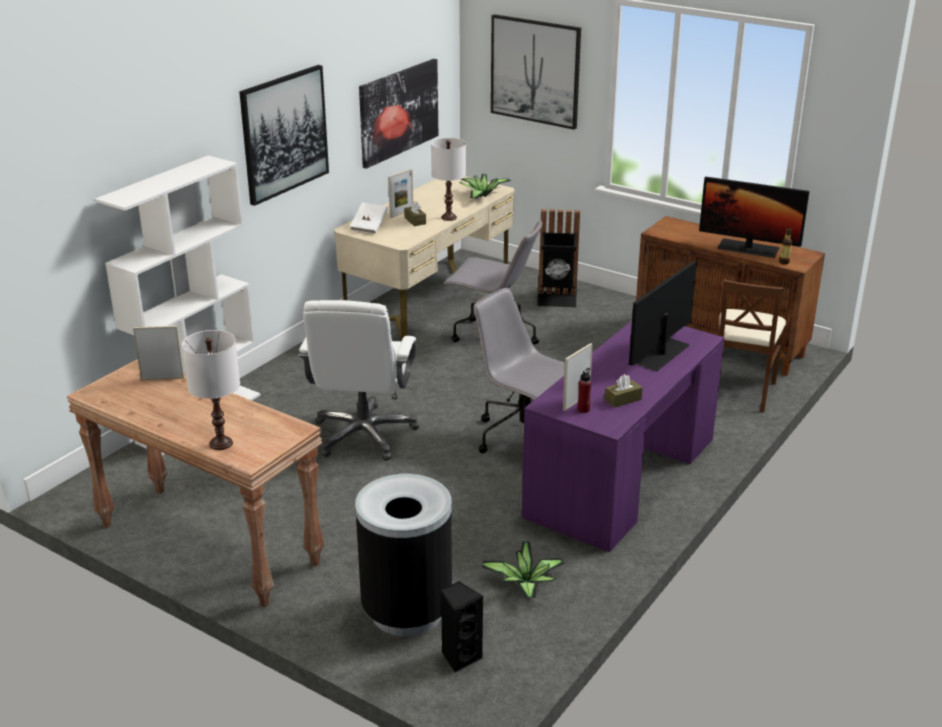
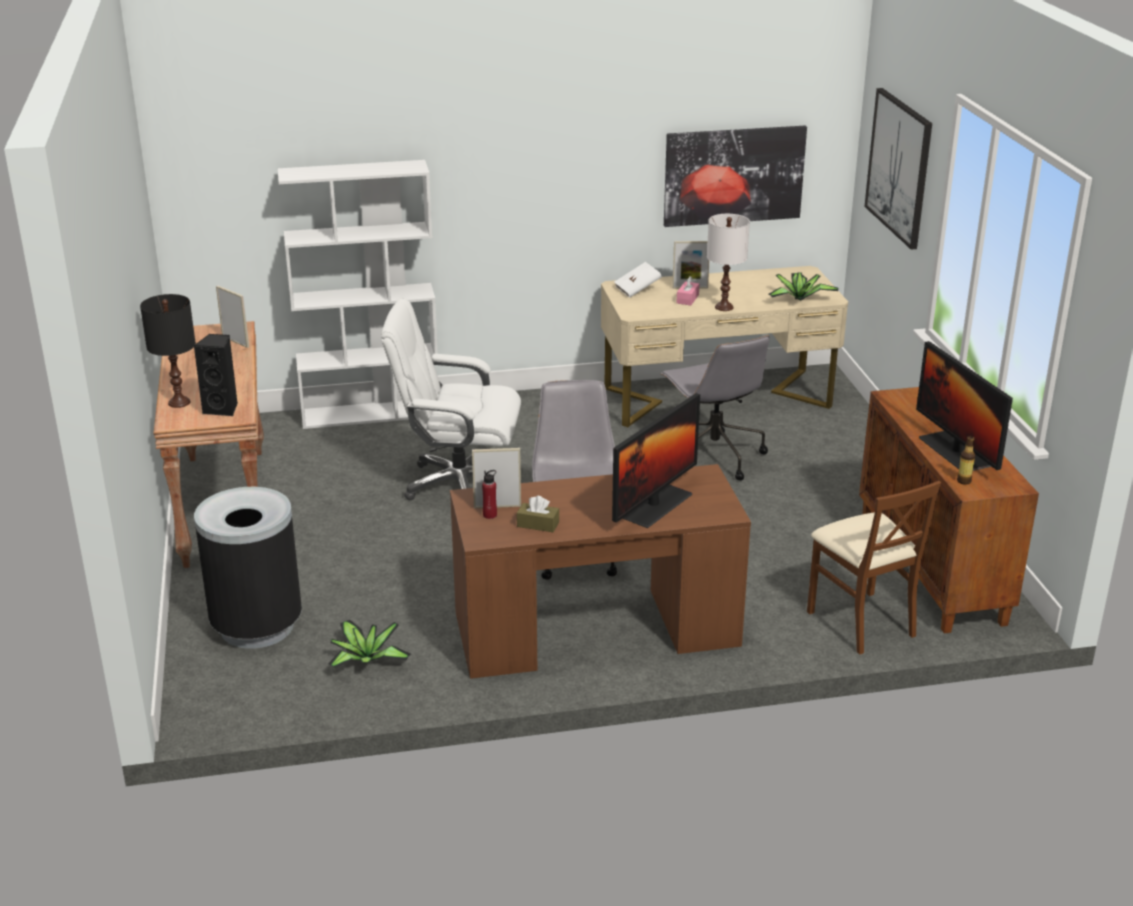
camera: 45 degrees right, 0 degrees up
white table lamp [182,330,240,450] -> black table lamp [140,294,196,408]
picture [239,65,329,206] -> none
white office chair [298,300,419,461] -> white office chair turned 45 degrees clockwise [381,298,521,500]
brown tissue box [404,201,426,226] -> pink tissue box [677,276,699,305]
black speaker [441,581,483,673] -> black speaker moved to [193,334,238,416]
purple desk [522,321,725,552] -> brown desk [450,464,751,679]
black trash can [537,209,580,307] -> none
monitor [629,261,697,371] -> monitor turned 135 degrees clockwise [612,393,700,528]
brown chair [719,280,786,413] -> brown chair turned 90 degrees counterclockwise [807,481,941,655]

